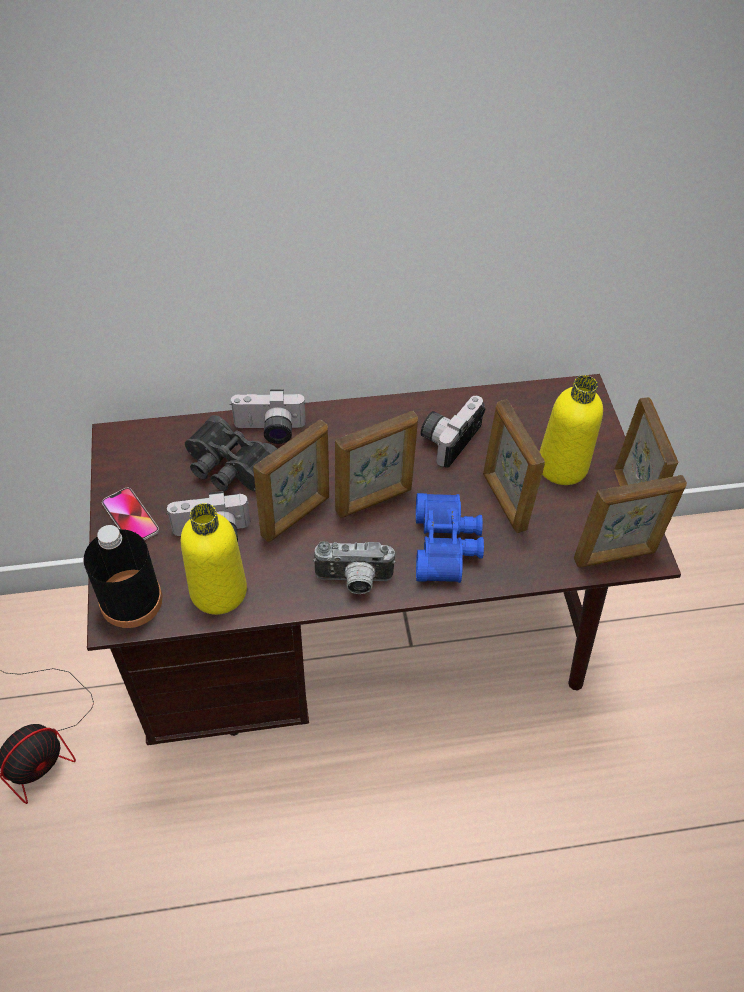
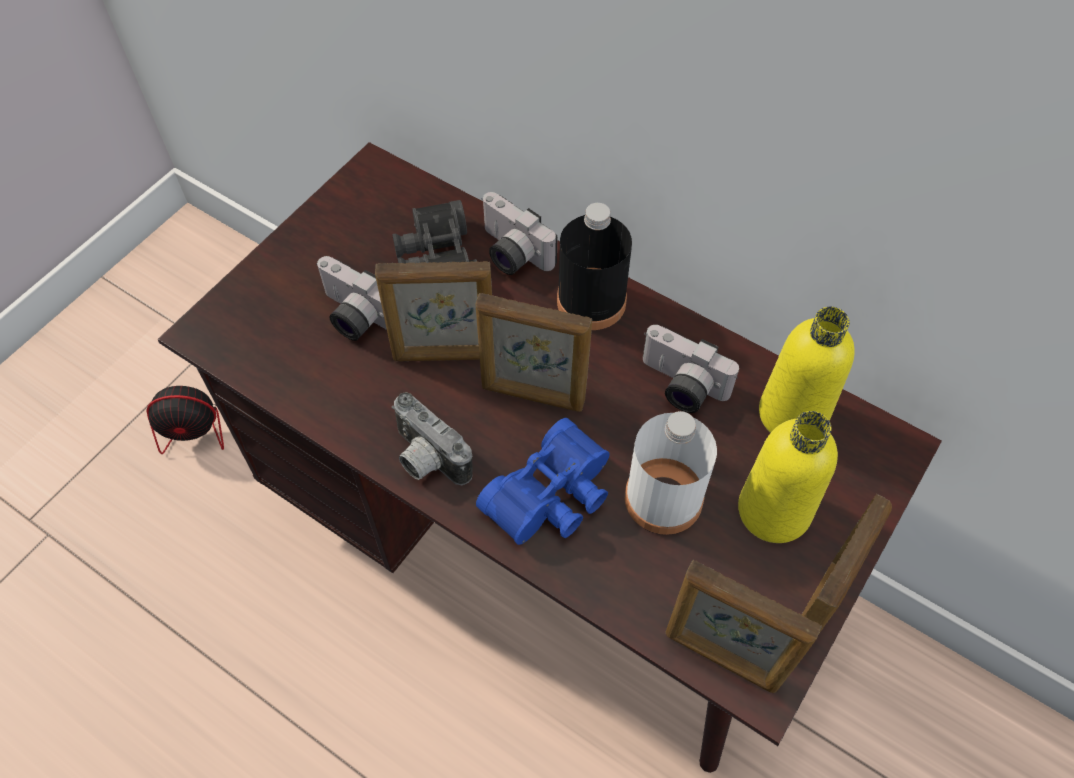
camera: 45 degrees right, 5 degrees up
black bottle [83,525,163,628] -> black bottle moved to [557,203,632,330]
phone [102,488,159,541] -> none
yellow bottle [181,503,247,615] -> yellow bottle moved to [759,307,855,433]
camera [420,396,485,468] -> camera turned 135 degrees counterclockwise [643,325,739,413]
picture frame [483,399,545,533] -> white bottle [625,411,717,535]

